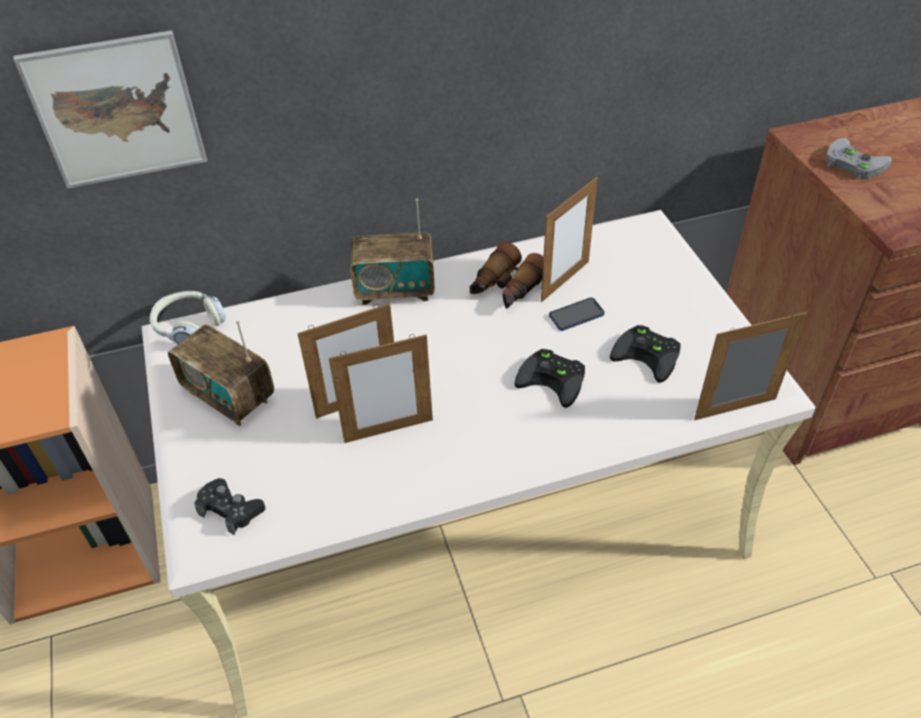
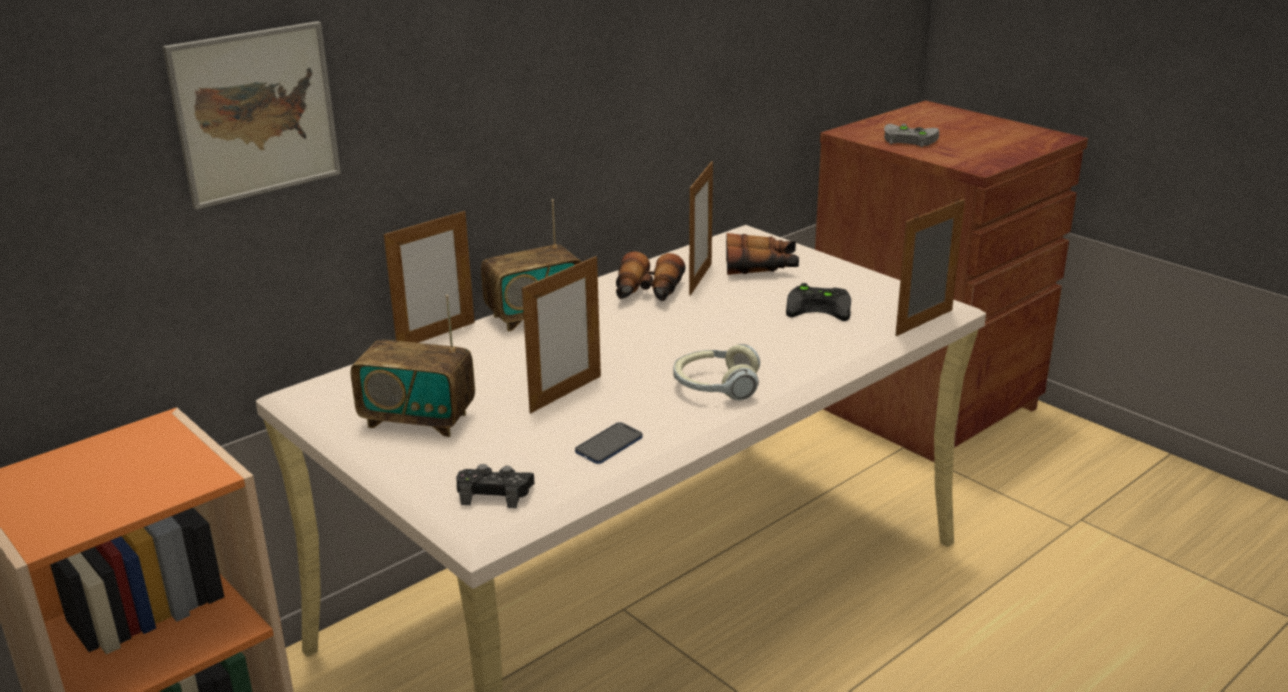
camera: 25 degrees left, 20 degrees down
headphones [150,291,226,344] -> headphones moved to [673,344,760,401]
picture frame [329,334,433,443] -> picture frame moved to [384,210,475,343]
black game controller [514,349,585,408] -> none
phone [549,298,605,331] -> phone moved to [575,422,643,464]
none -> binoculars [726,233,799,275]

